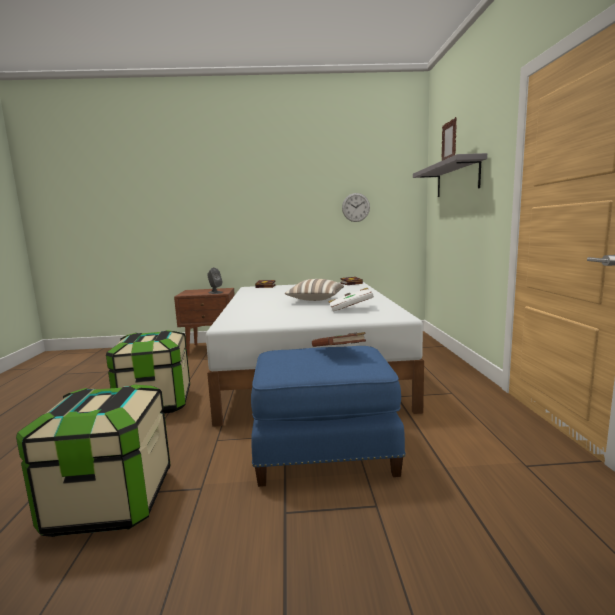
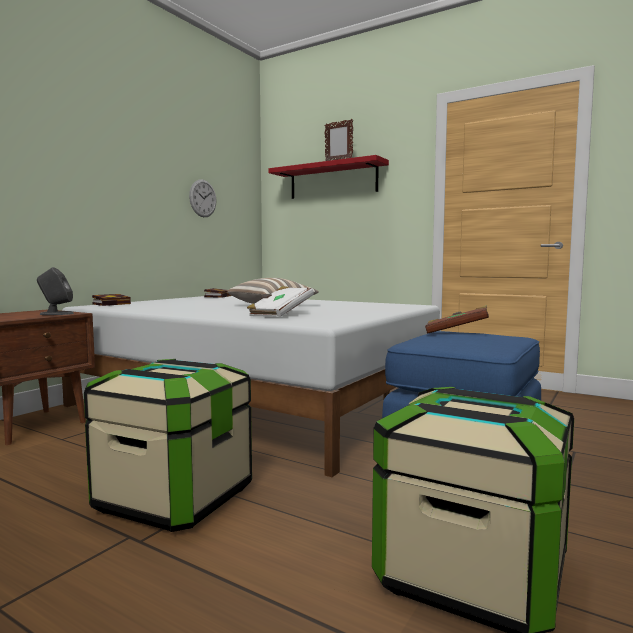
camera: 55 degrees left, 5 degrees down
white book [329,288,374,312] -> white book moved to [247,286,314,317]
grey shelf [413,153,487,197] -> red shelf [268,155,389,199]

